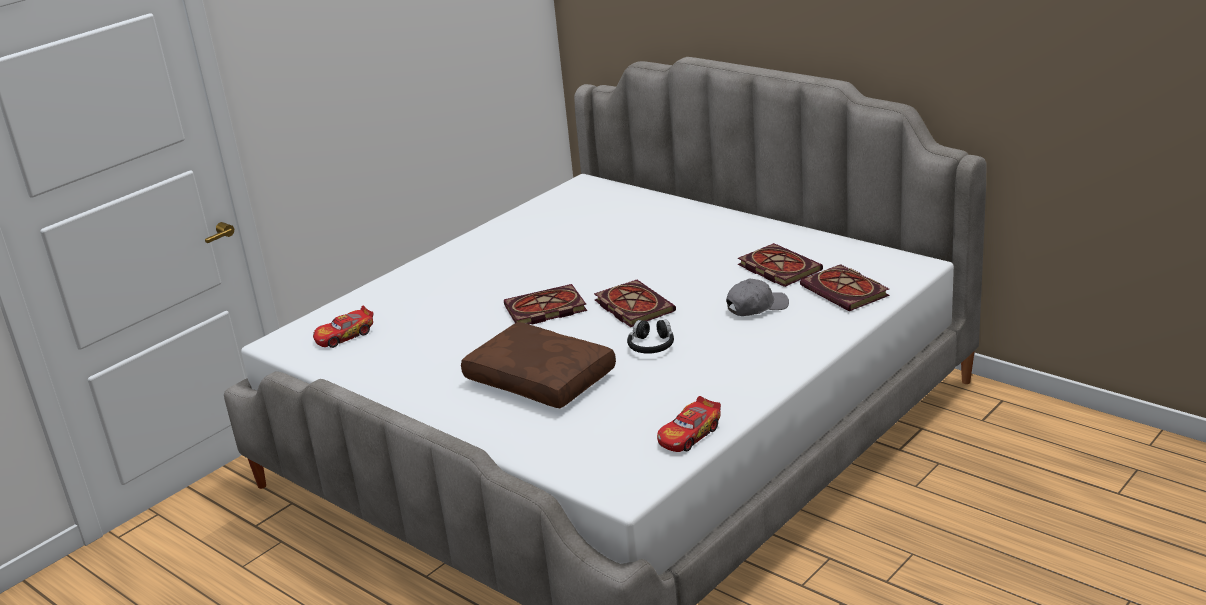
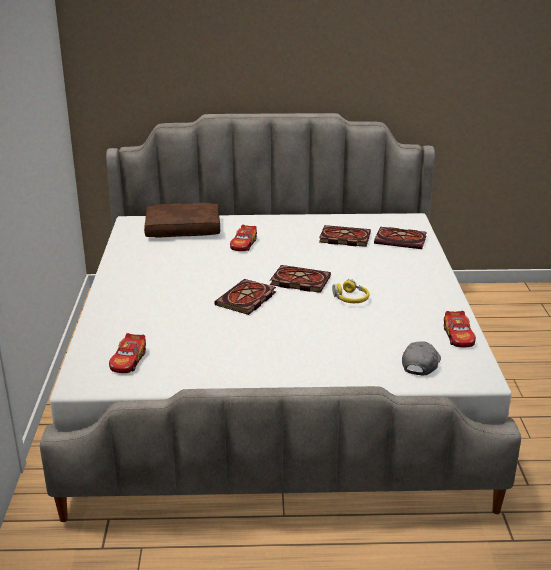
camera: 45 degrees left, 0 degrees up
brown pillow [461,322,616,408] -> brown pillow moved to [144,203,220,238]
black headphones [627,319,674,354] -> yellow headphones [332,279,369,303]
grey cap [726,279,789,316] -> grey cap moved to [402,341,441,376]
none -> toy car [230,225,257,251]

